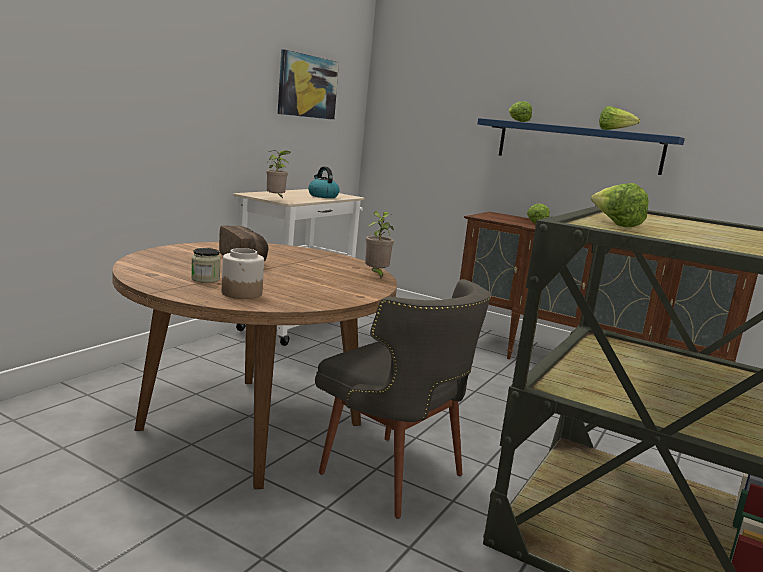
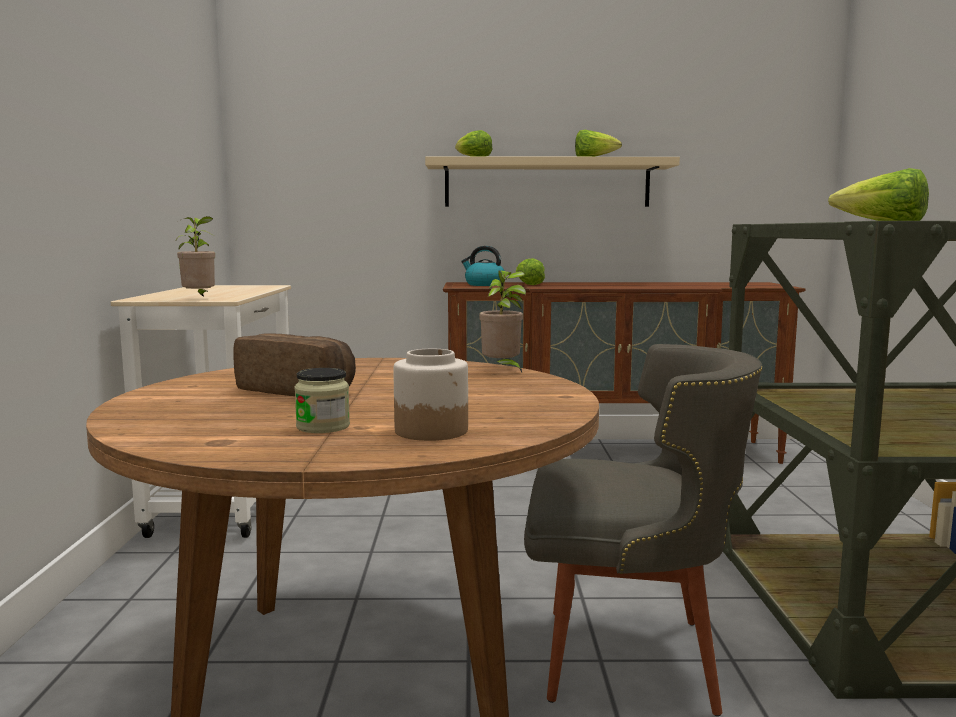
camera: 30 degrees left, 5 degrees down
picture [278,49,339,120] -> none
kettle [308,166,340,198] -> kettle moved to [461,246,505,286]
blue shelf [478,118,685,175] -> beige shelf [425,157,680,207]

